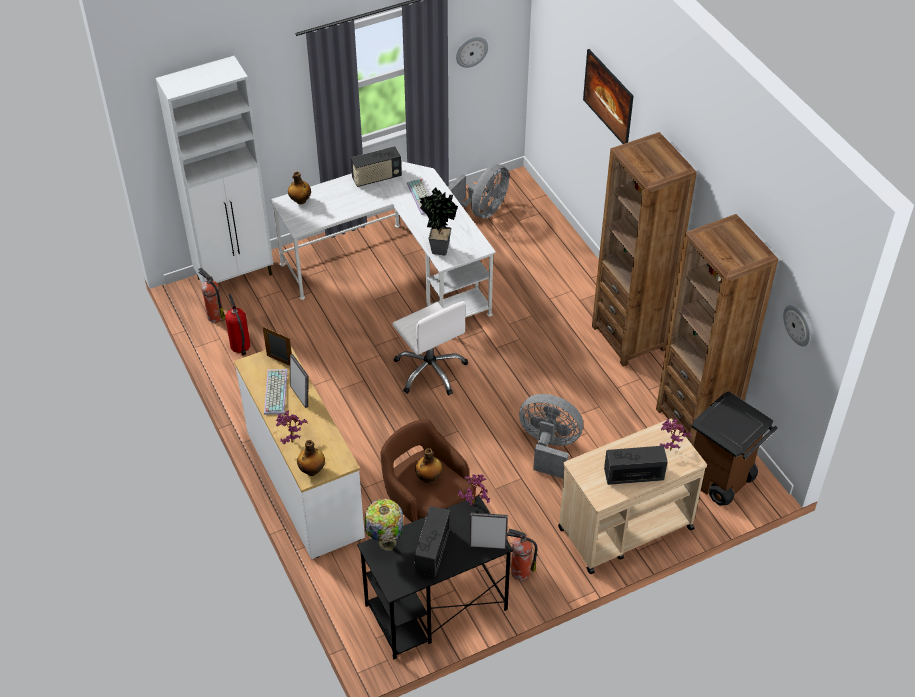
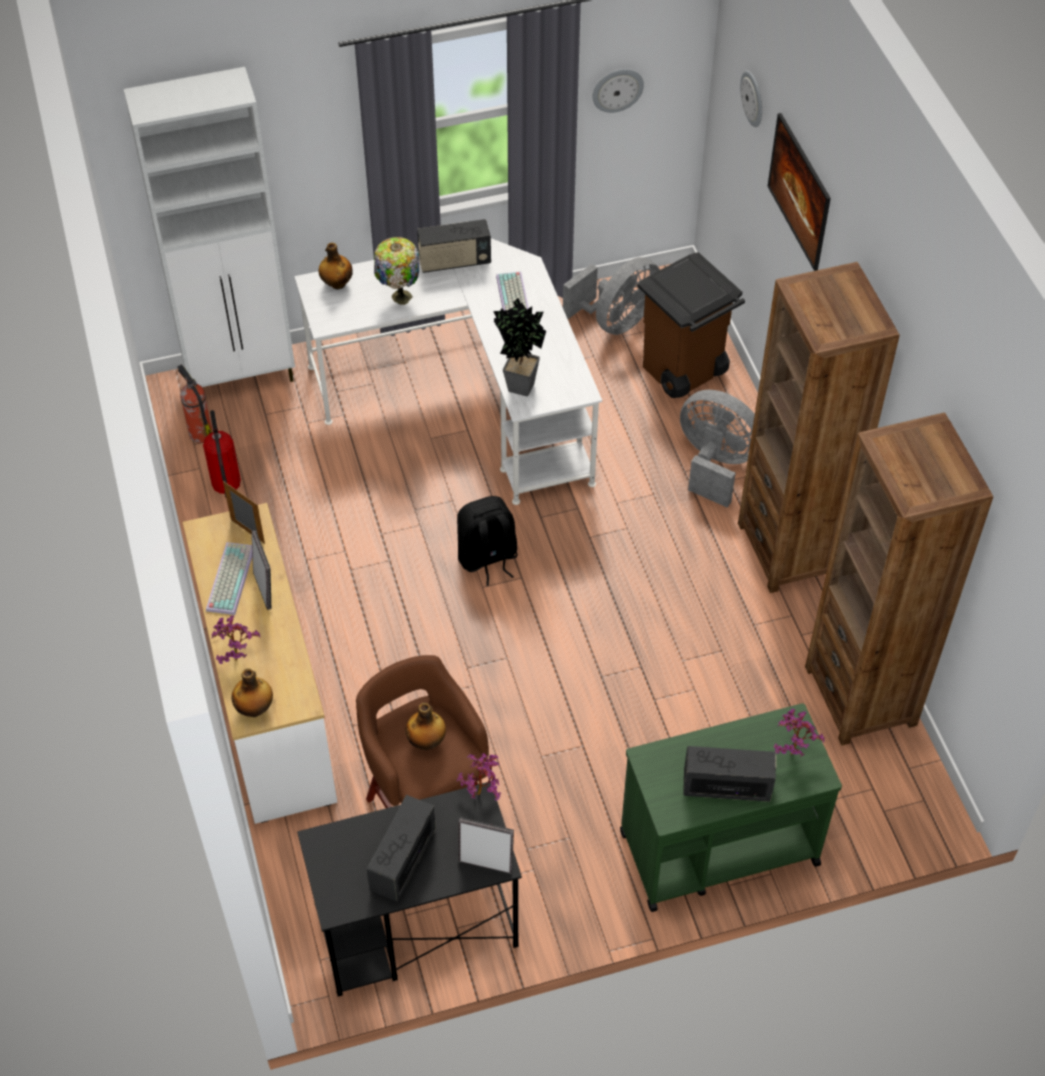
camera: 10 degrees right, 5 degrees up
table lamp [365,499,403,551] -> table lamp moved to [374,237,419,305]
white office chair [392,301,468,395] -> black backpack [457,496,518,586]
fire extinguisher [507,529,538,581] -> none
grey fan [519,394,583,479] -> grey fan moved to [680,390,755,508]
beige cart [558,419,707,574] -> green cart [620,703,842,912]
brown trash can [691,391,778,505] -> brown trash can moved to [638,252,745,398]
wall clock [783,305,811,347] -> wall clock moved to [740,70,762,127]

